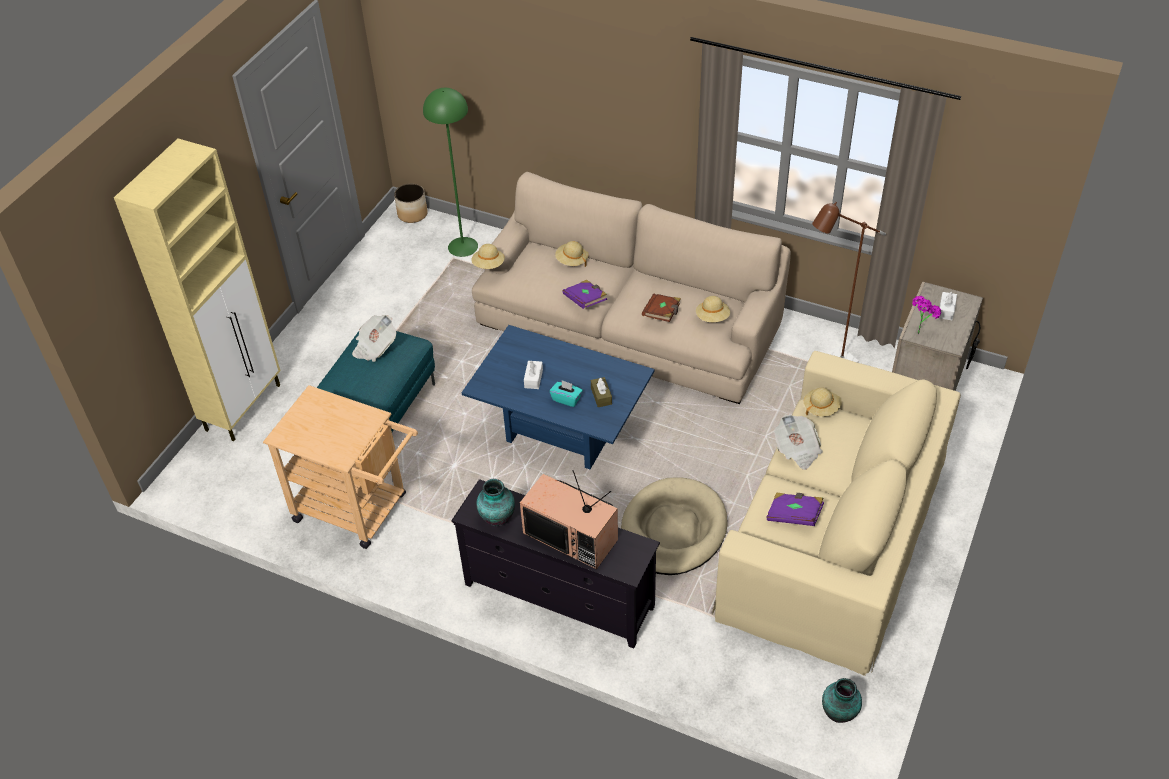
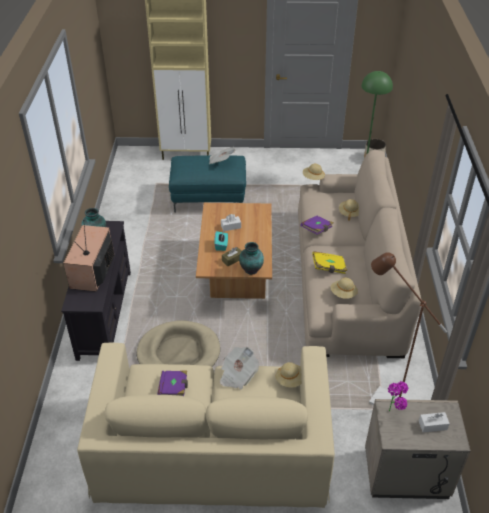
camera: 65 degrees right, 5 degrees down
beige cart [263,385,418,549] -> none
blue coffee table [461,325,654,469] -> brown coffee table [196,203,272,299]
brown book [642,294,681,322] -> yellow book [312,251,347,274]
vase [822,678,862,723] -> vase moved to [239,242,264,275]

